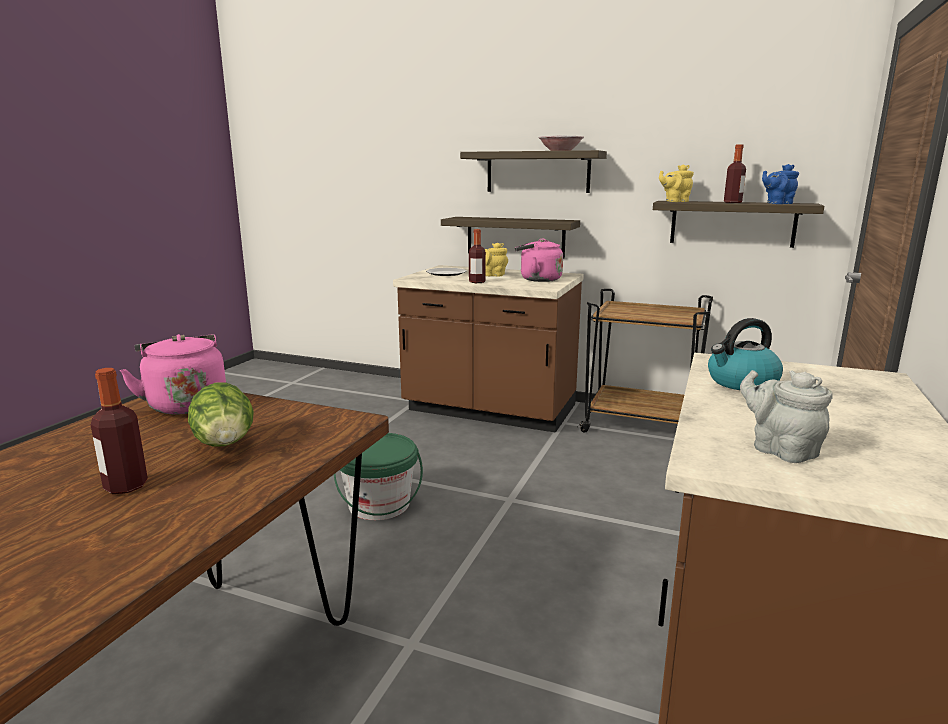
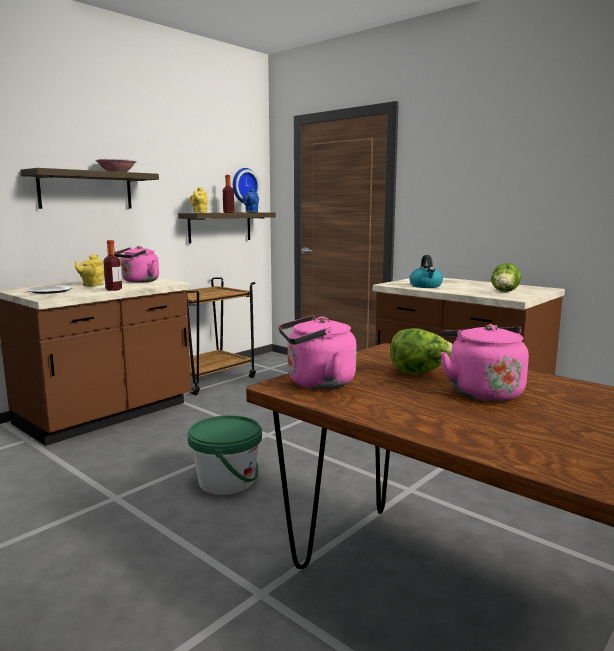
camera: 70 degrees left, 5 degrees down
bottle [91,368,148,494] -> pink kettle [440,324,529,402]
shelf [441,217,580,259] -> none
grey teapot [740,370,832,463] -> lettuce [491,263,521,292]
none -> wall clock [233,168,260,203]

